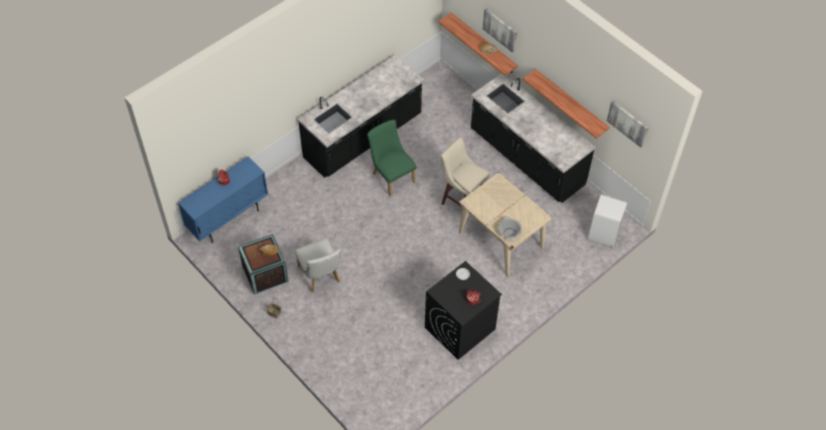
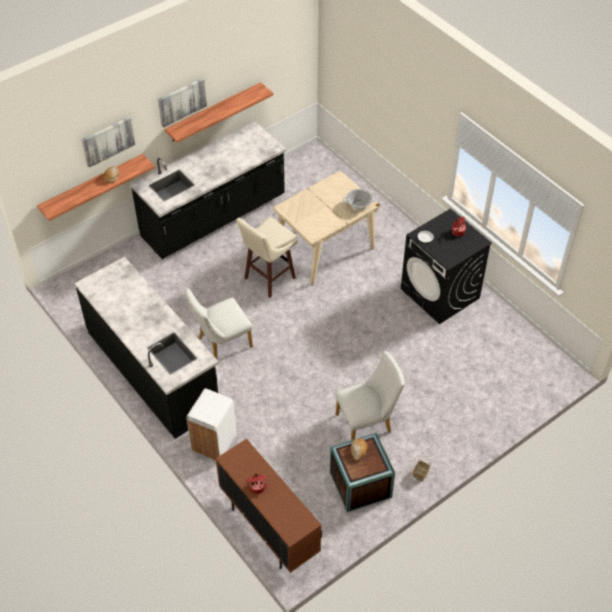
camera: 85 degrees left, 5 degrees down
blue cabinet [178,156,268,243] -> brown cabinet [216,439,322,573]
green chair [367,120,416,196] -> white chair [185,288,253,359]
white trash can [588,194,627,247] -> white trash can moved to [186,388,237,461]
picture [607,101,648,148] -> picture moved to [158,78,207,128]

